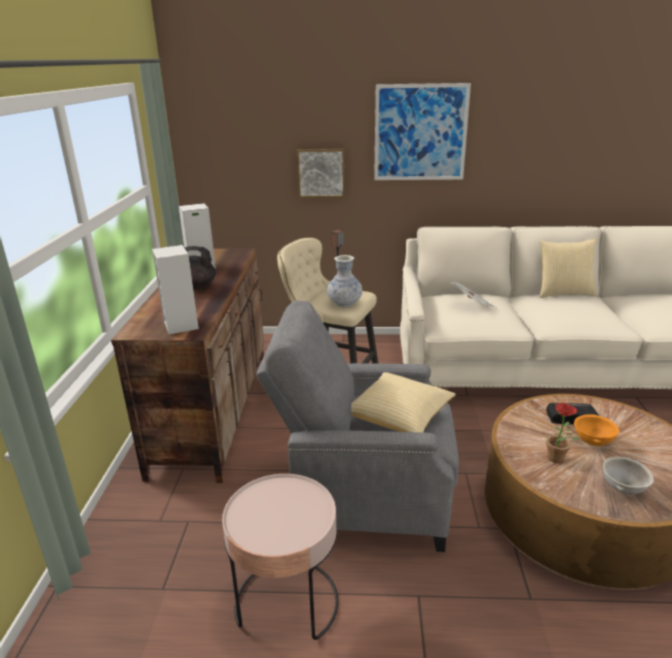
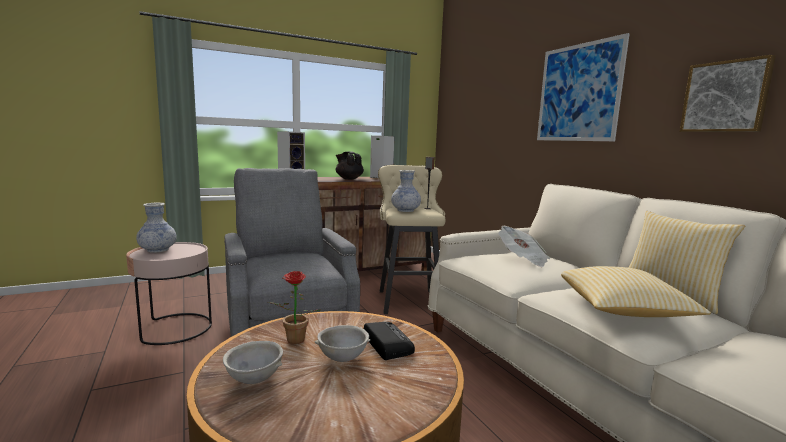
camera: 60 degrees right, 15 degrees down
picture [297,149,345,198] -> picture moved to [679,55,776,132]
pillow [351,372,456,433] -> pillow moved to [561,266,711,317]
orange bowl [574,415,619,446] -> grey bowl [315,325,370,362]
none -> vase [136,203,177,253]

